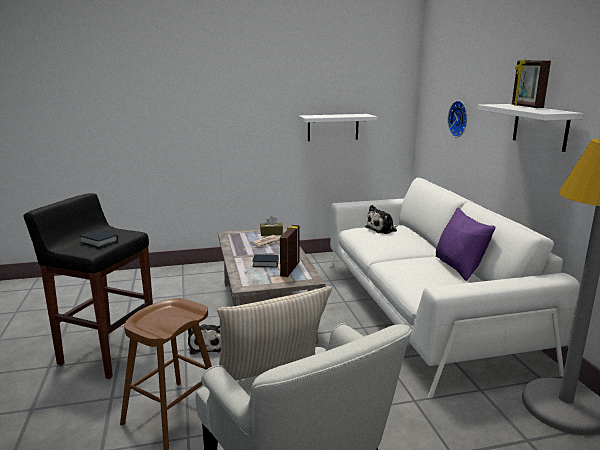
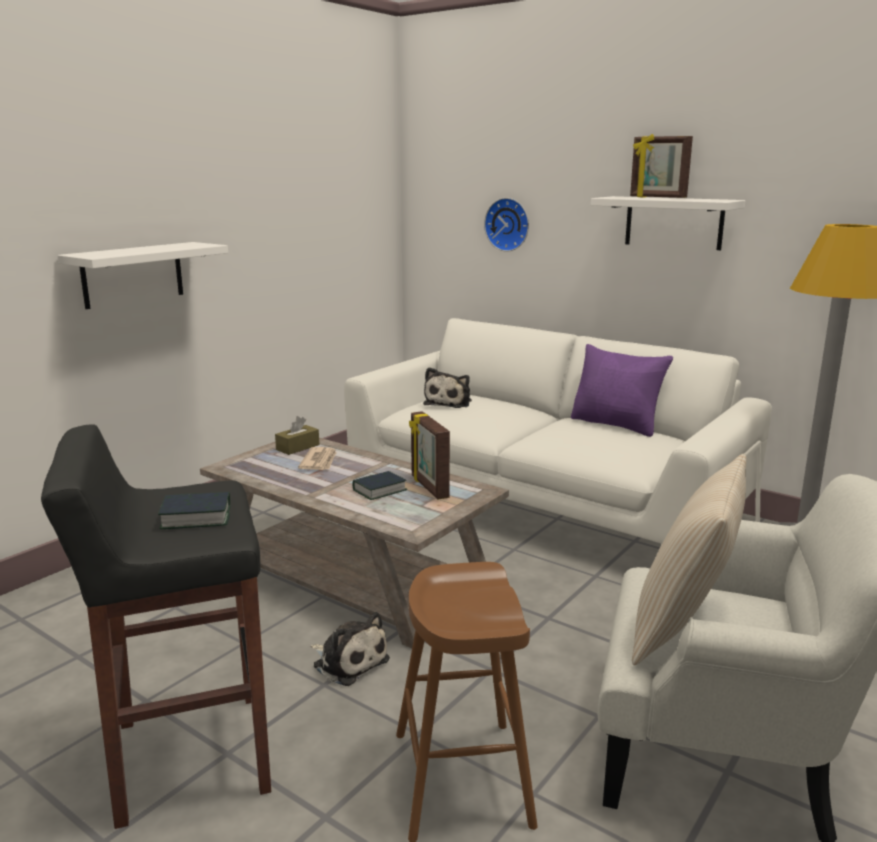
camera: 40 degrees left, 0 degrees up
white shelf [298,114,377,141] -> white shelf moved to [57,242,228,309]

